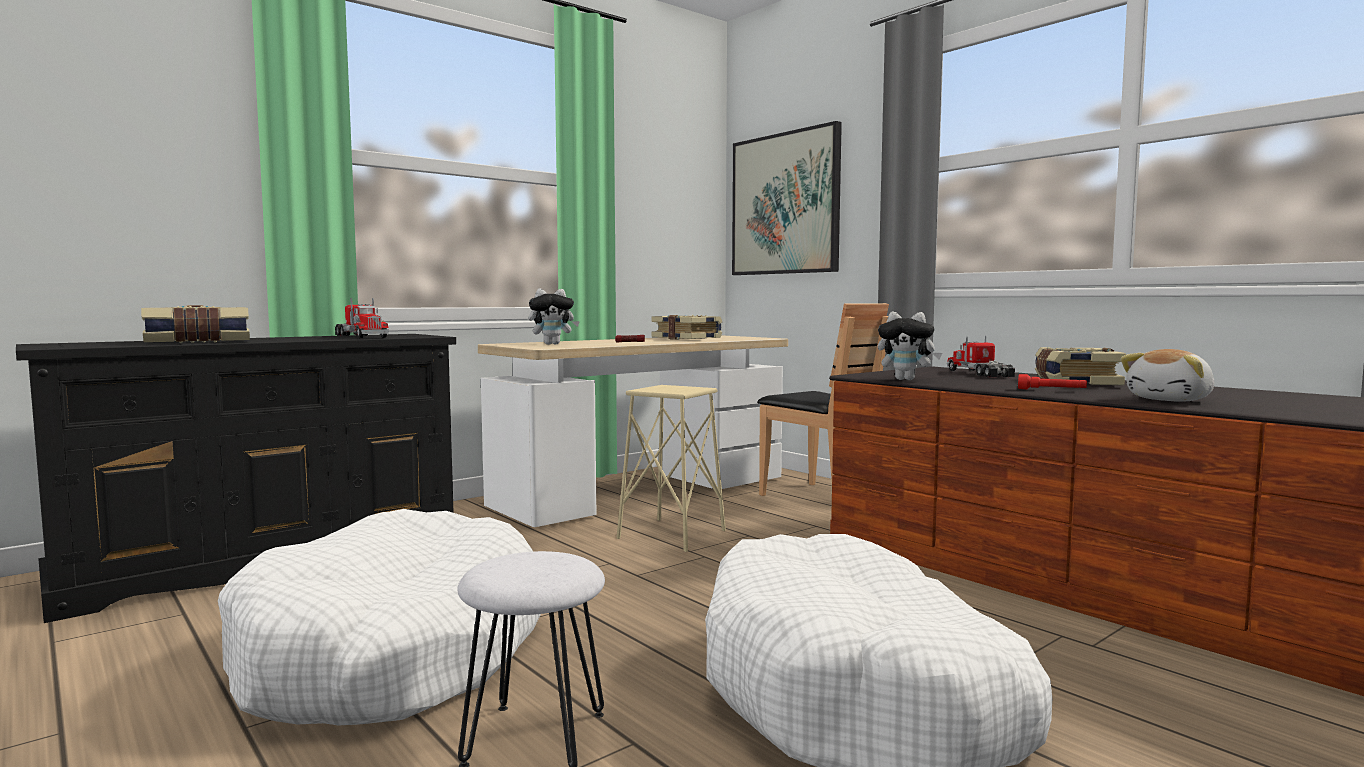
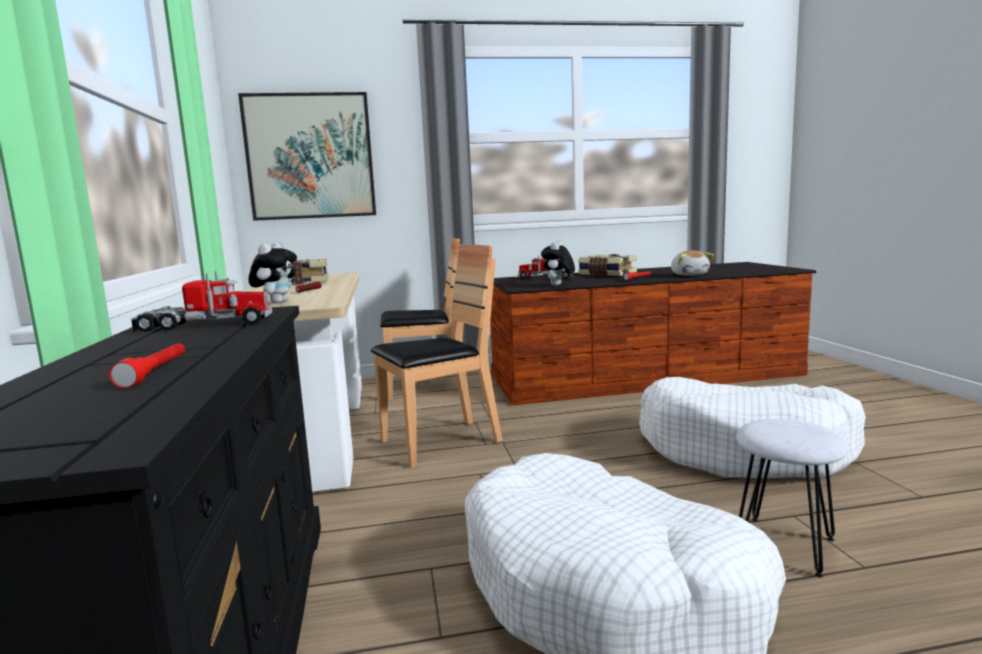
camera: 60 degrees left, 5 degrees up
book [141,305,250,343] -> red flashlight [109,343,185,388]
beige stool [617,385,726,552] -> brown chair [371,244,502,468]
plush toy [878,312,942,380] -> plush toy turned 150 degrees clockwise [541,241,575,286]

